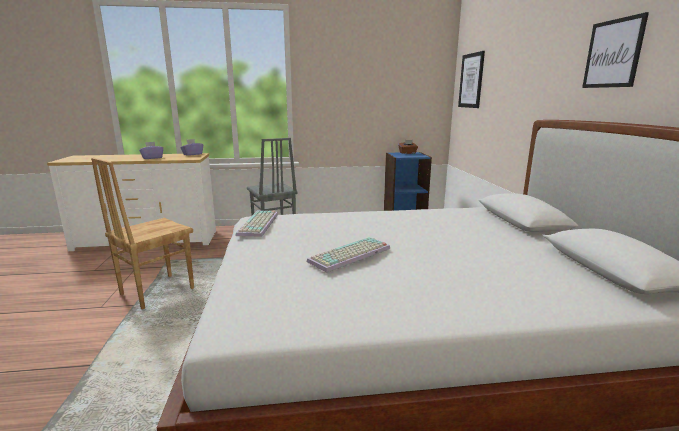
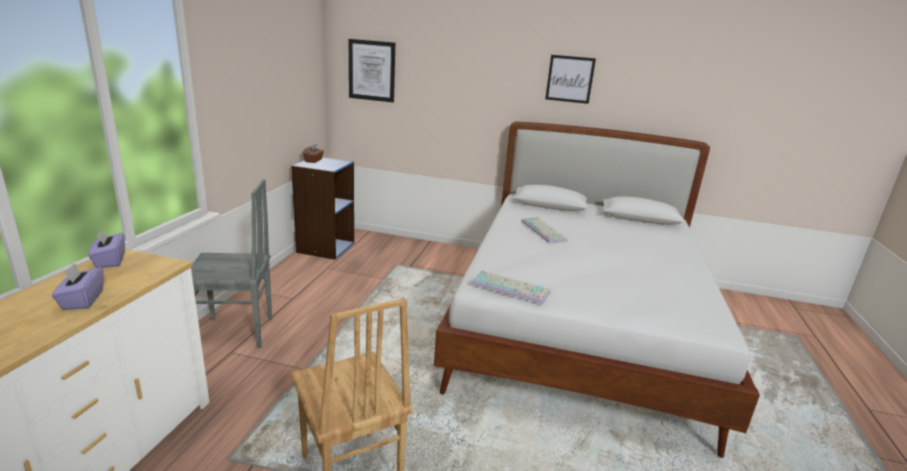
camera: 70 degrees left, 5 degrees up
keyboard [307,237,390,272] -> keyboard moved to [521,217,567,243]

